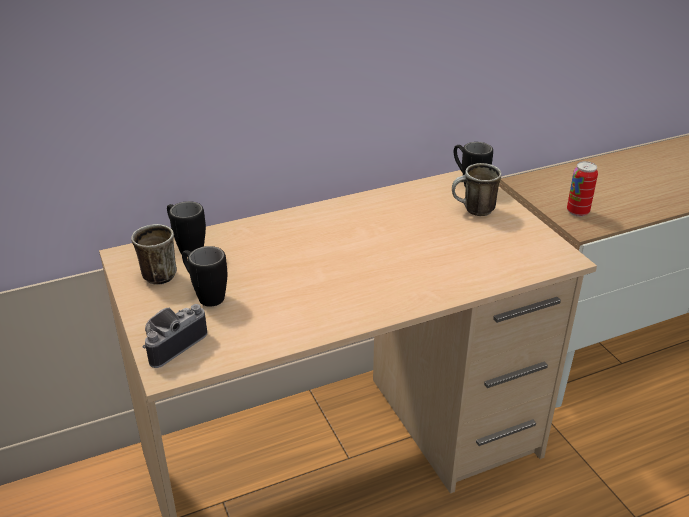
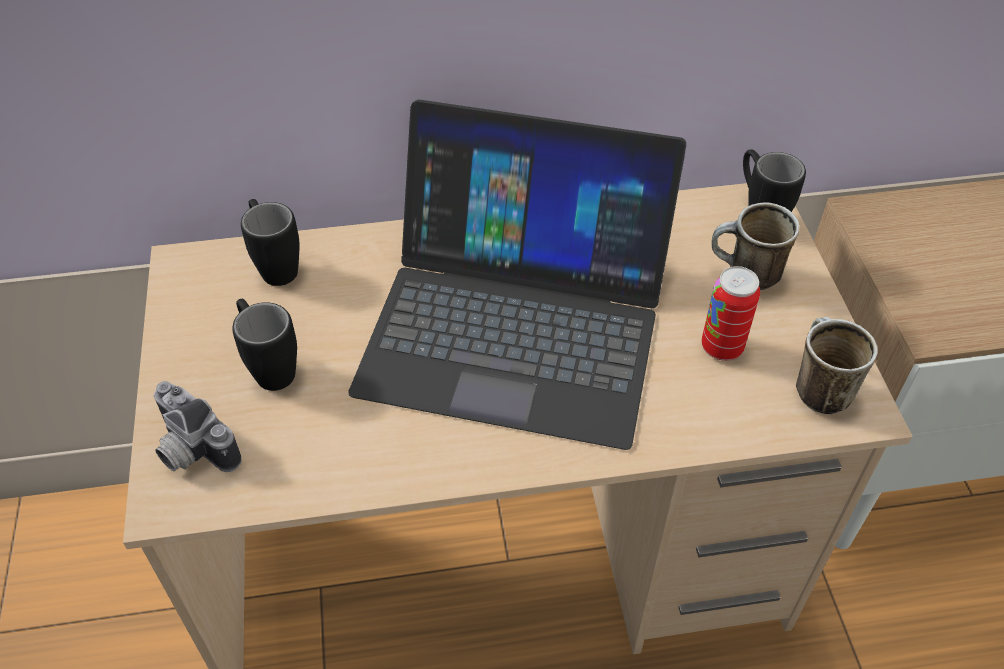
camera: 15 degrees right, 15 degrees up
mug [131,224,177,285] -> mug moved to [796,317,878,415]
camera [143,304,207,368] -> camera turned 105 degrees counterclockwise [153,381,242,472]
can [567,161,598,217] -> can moved to [702,266,760,361]
none -> laptop [348,100,686,450]

